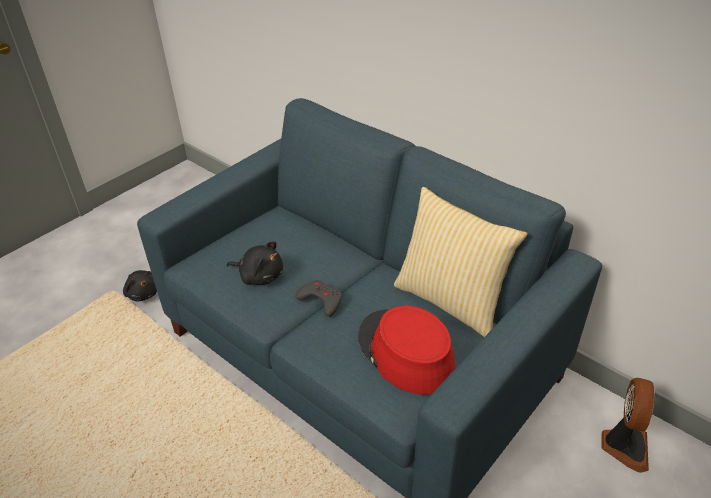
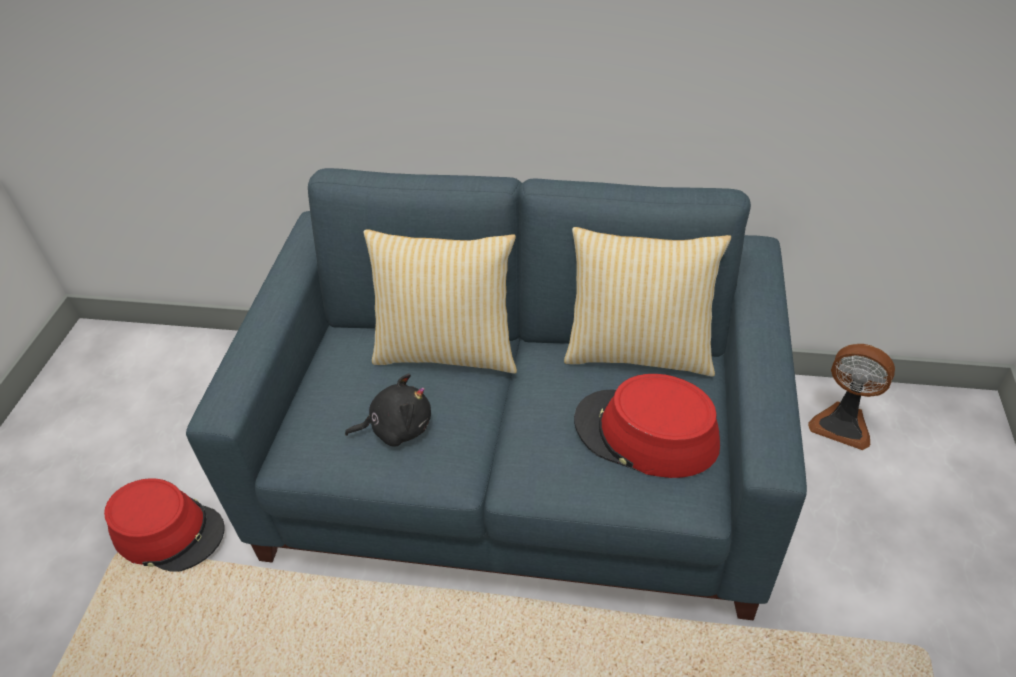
camera: 30 degrees left, 5 degrees up
black plush toy [123,270,157,302] -> red hat [104,478,225,572]
grey game controller [295,280,342,317] -> none
fan [601,378,654,473] -> fan turned 135 degrees clockwise [808,344,895,450]
none -> pillow [363,229,517,374]

